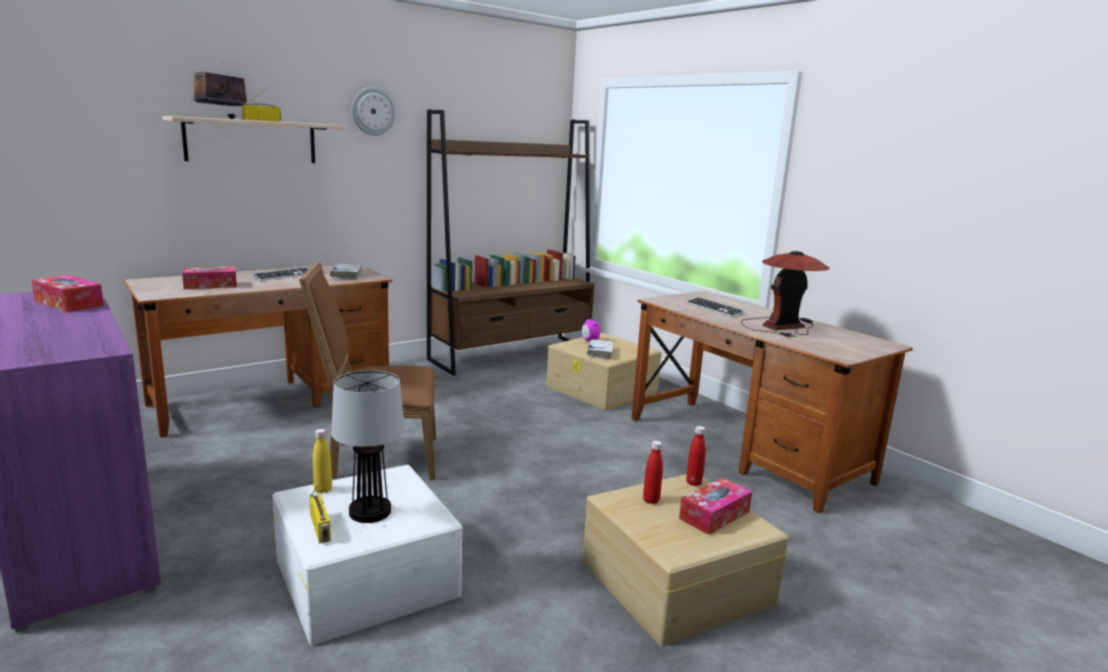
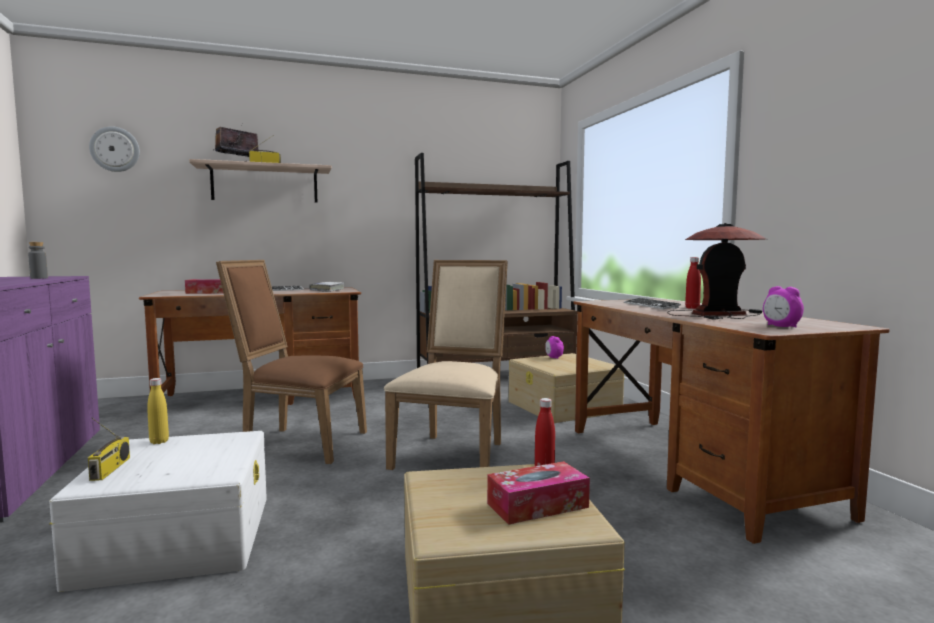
camera: 20 degrees right, 10 degrees down
tissue box [31,275,104,312] -> grey bottle [28,242,48,279]
table lamp [331,370,405,523] -> none
wall clock [352,87,396,136] -> wall clock moved to [89,126,140,172]
white book [587,340,614,359] -> none
red bottle [643,441,663,504] -> red bottle moved to [685,257,701,309]
none -> beige chair [384,260,508,470]
none -> alarm clock [763,286,804,328]

